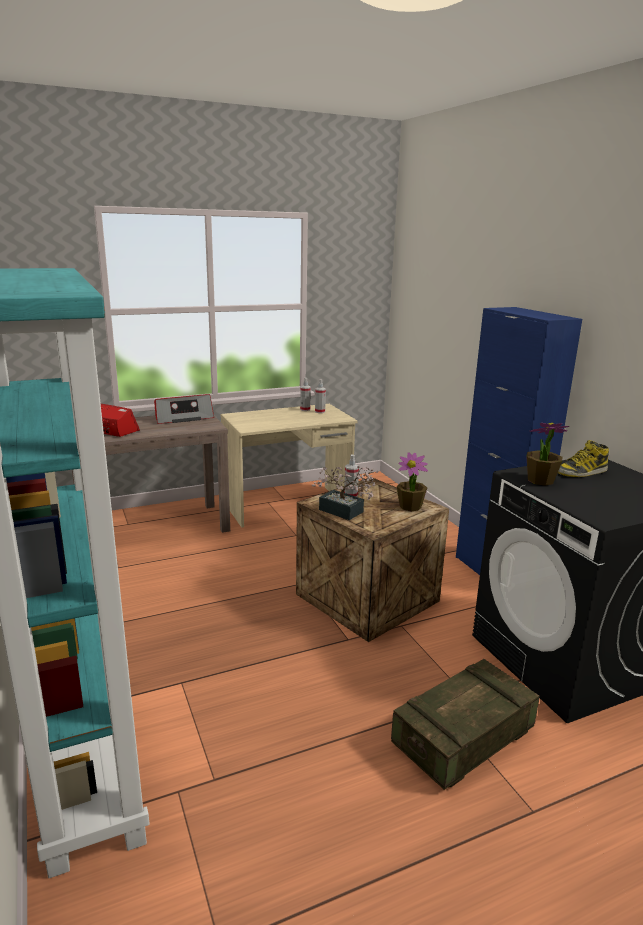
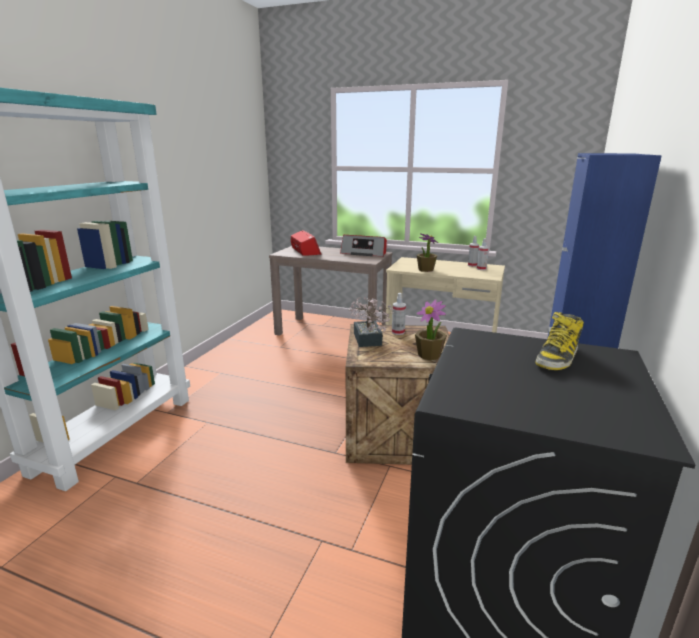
camera: 45 degrees right, 0 degrees up
crate [391,659,539,790] -> none
potted plant [526,423,570,486] -> potted plant moved to [417,233,439,272]
boot [558,440,609,477] -> boot turned 75 degrees counterclockwise [535,312,584,370]

